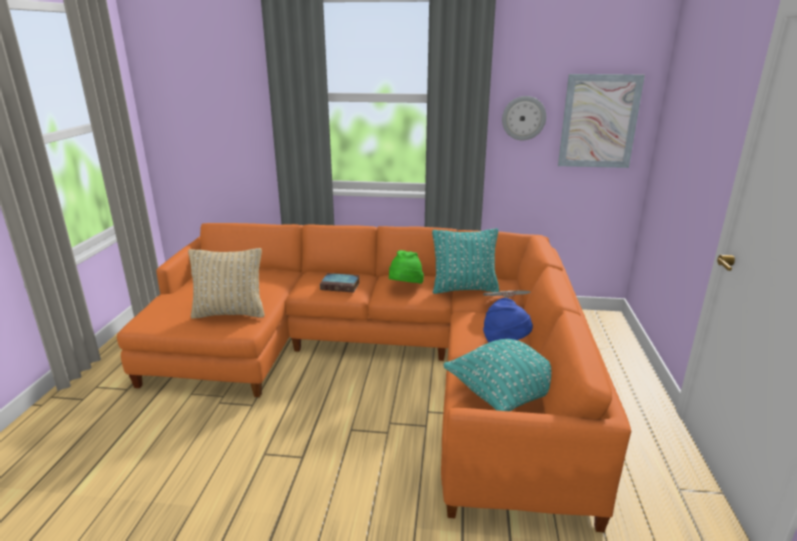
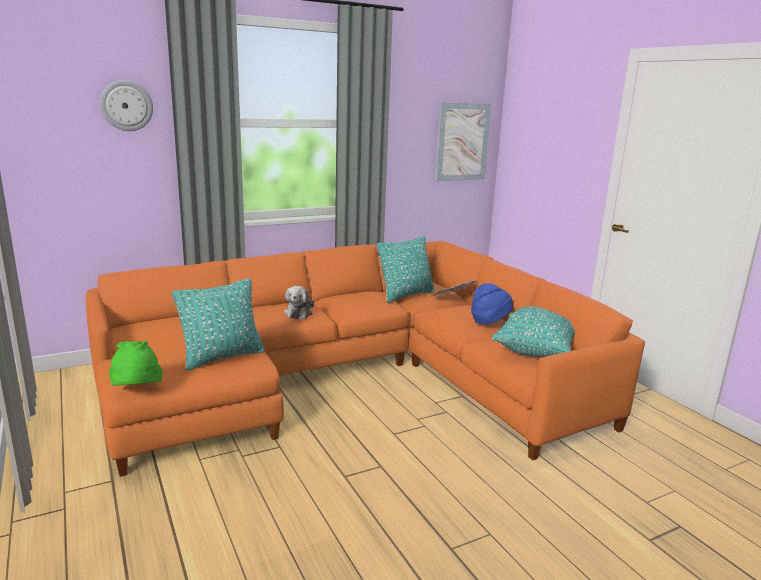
camera: 35 degrees left, 5 degrees down
beige pillow [188,248,265,319] -> turquoise pillow [172,278,265,371]
book [320,273,360,293] -> plush toy [284,286,314,319]
green hat [389,250,424,284] -> green hat moved to [109,341,162,386]
wall clock [502,96,546,140] -> wall clock moved to [100,80,153,131]

